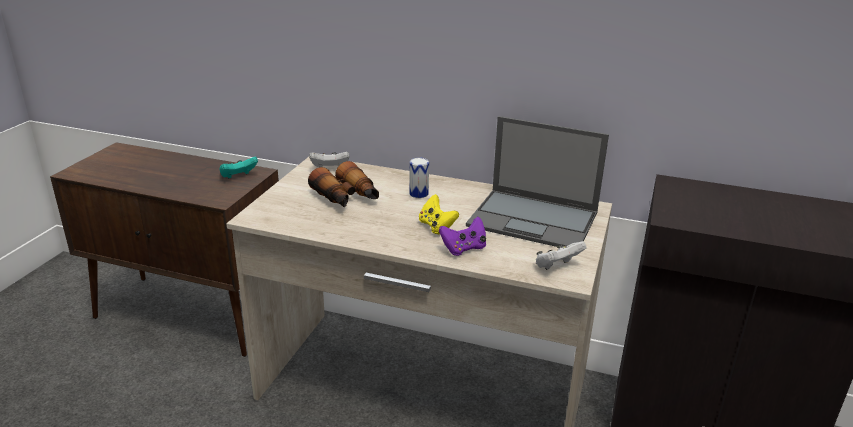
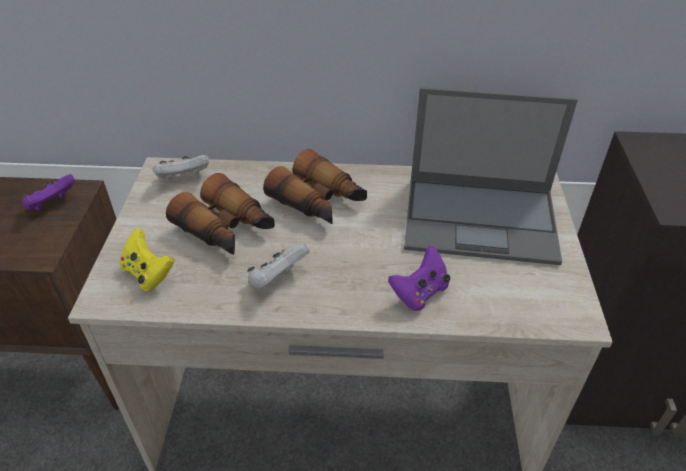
camera: 15 degrees left, 15 degrees up
turquoise game controller [220,157,258,178] -> purple game controller [22,174,75,211]
can [409,157,429,198] -> binoculars [263,149,367,224]
yellow game controller [419,194,459,234] -> yellow game controller moved to [120,228,174,291]
white game controller [536,241,587,270] -> white game controller moved to [247,244,310,289]

